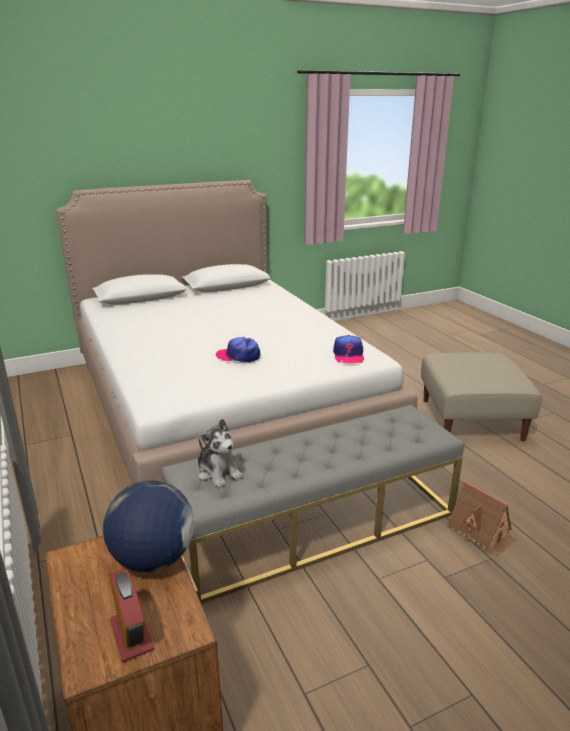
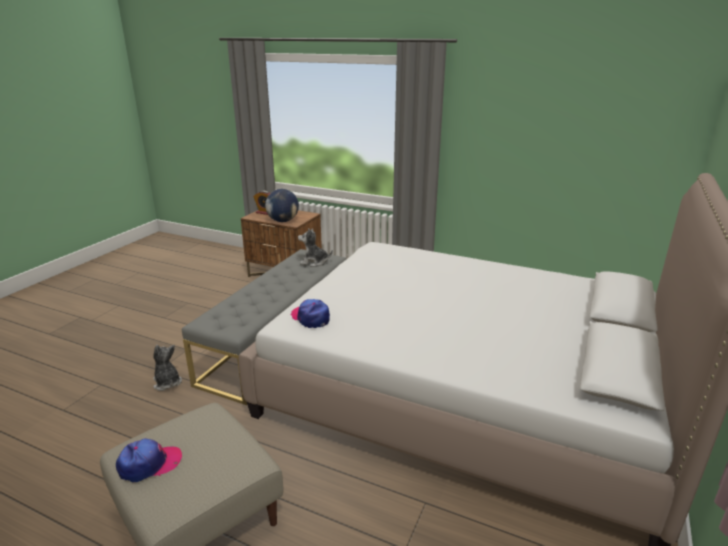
camera: 140 degrees right, 0 degrees up
cap [216,337,260,363] -> cap moved to [116,438,182,483]
toy house [447,481,517,557] -> plush toy [153,345,182,391]

